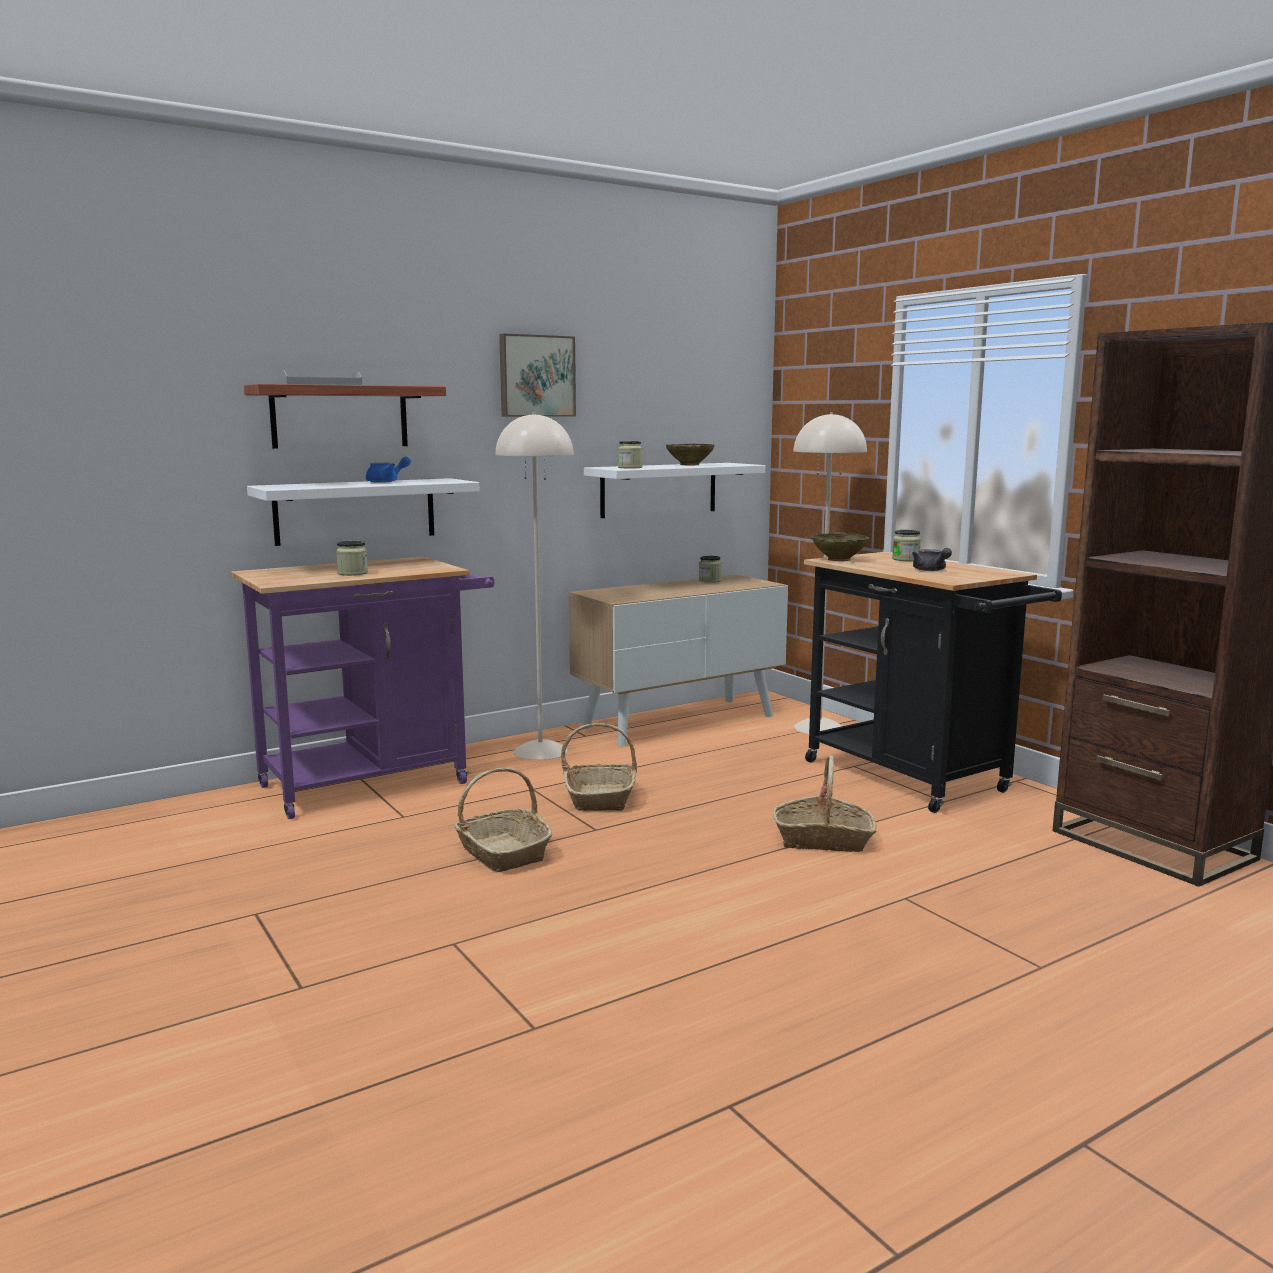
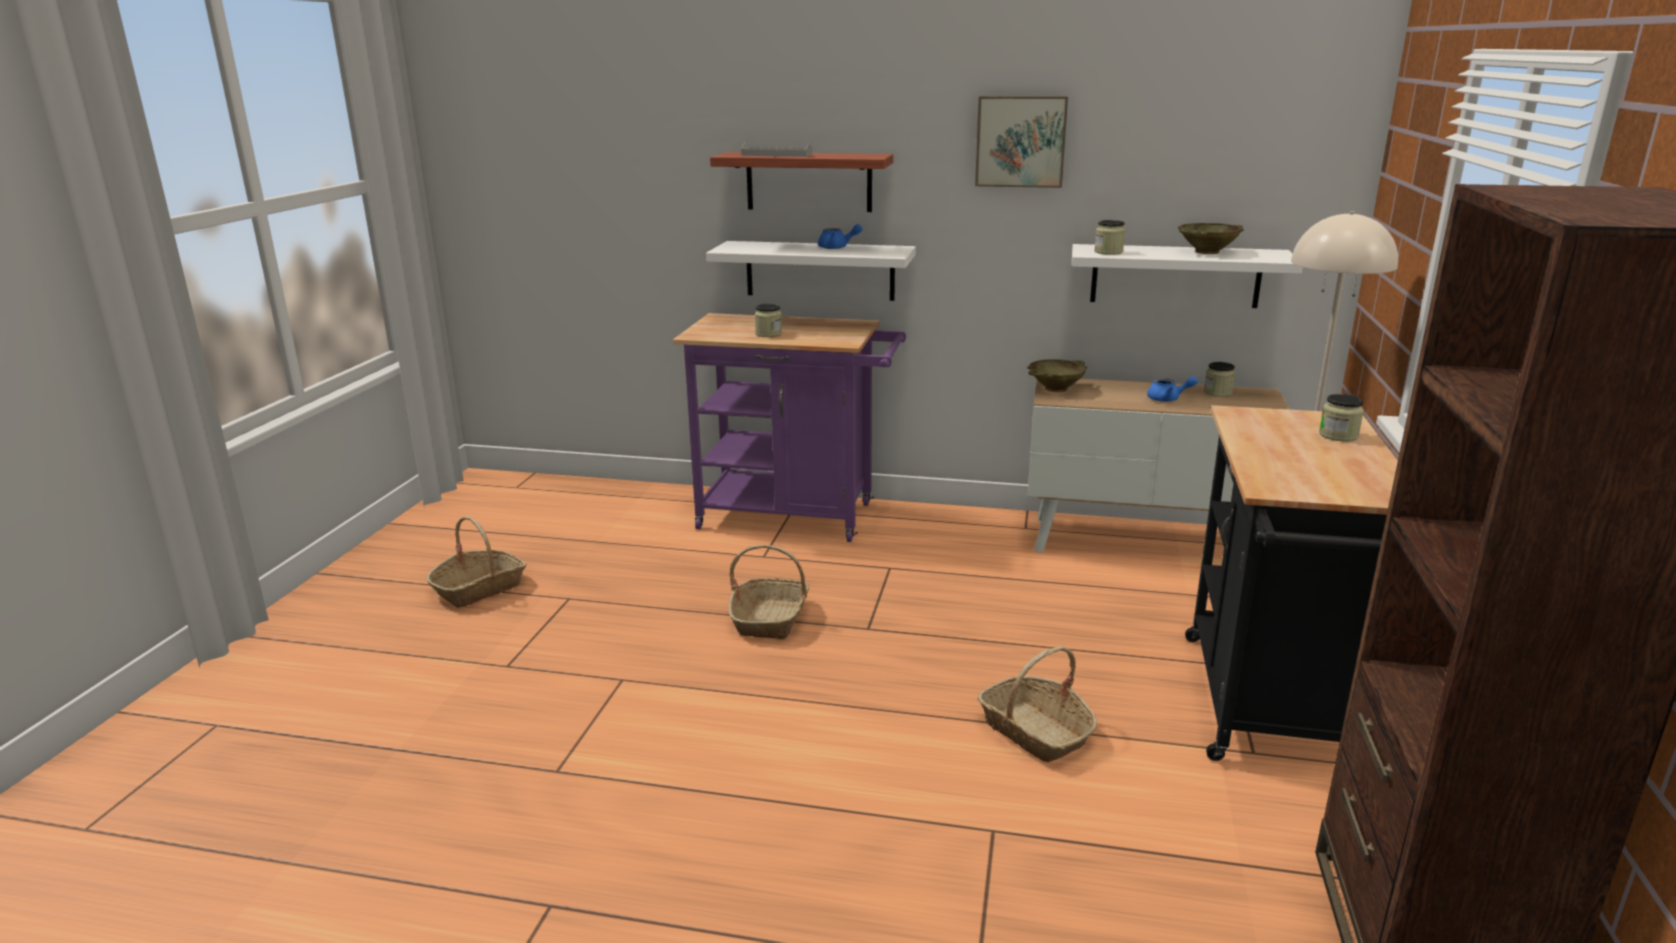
camera: 45 degrees right, 10 degrees up
beige floor lamp [496,412,574,760] -> none
basket [561,723,637,811] -> basket moved to [426,516,526,608]
beige bowl [811,532,869,561] -> beige bowl moved to [1027,359,1088,392]
grey teapot [912,548,952,571] -> none
none -> blue teapot [1147,376,1198,402]

